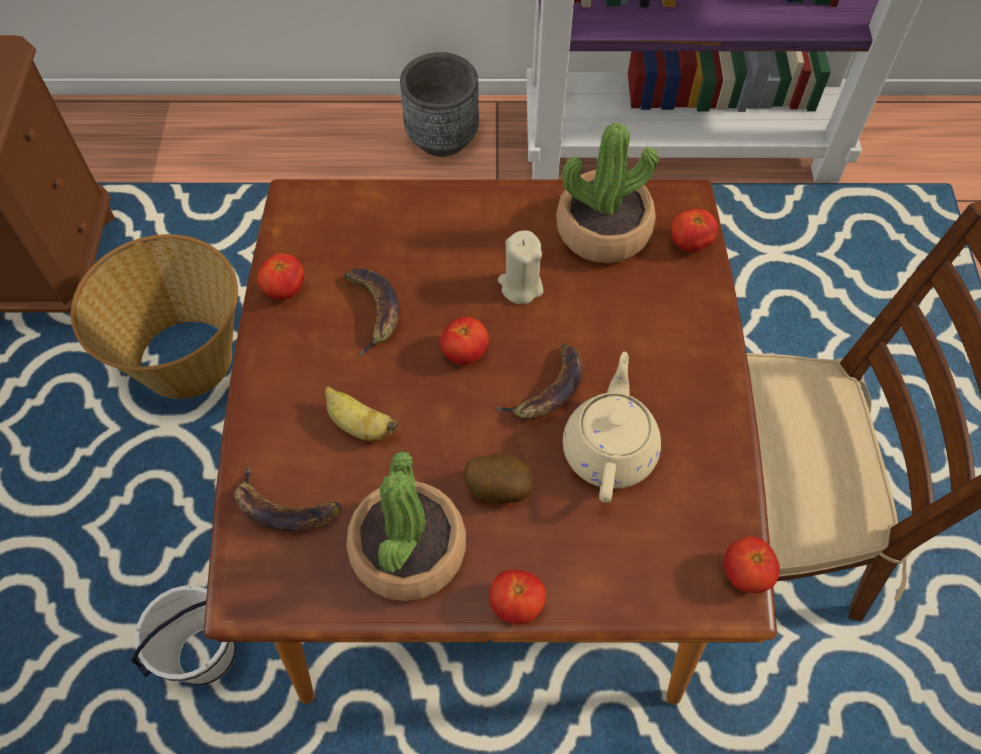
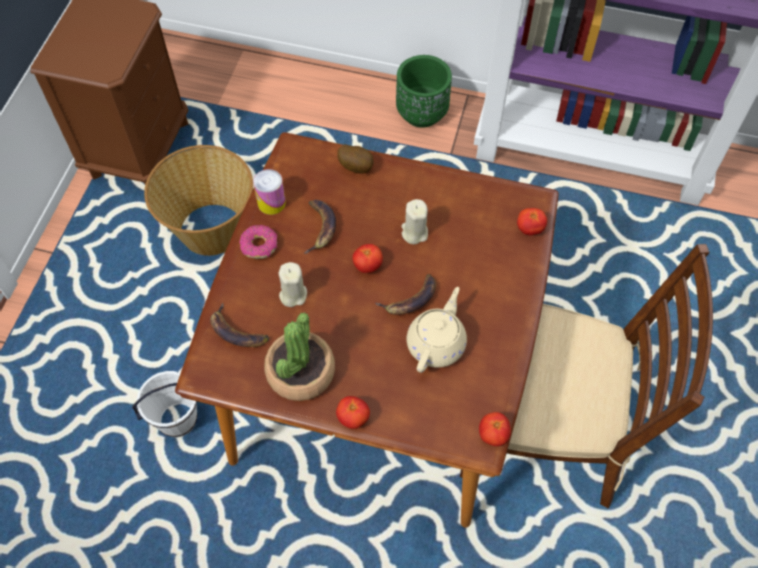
camera: 15 degrees right, 0 degrees up
tomato [257,253,304,300] -> can [253,169,286,215]
banana [325,386,398,441] -> beige candle [279,262,307,307]
grey planter [400,52,479,157] -> green planter [396,55,452,128]
potato [464,453,533,504] -> potato moved to [337,144,374,173]
potted plant [556,123,659,263] -> none
none -> donut [239,225,277,259]

